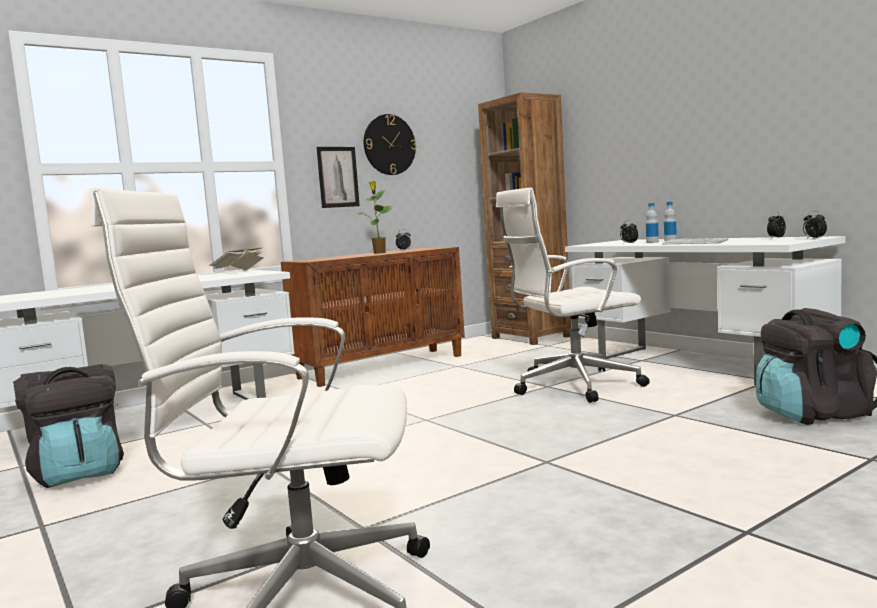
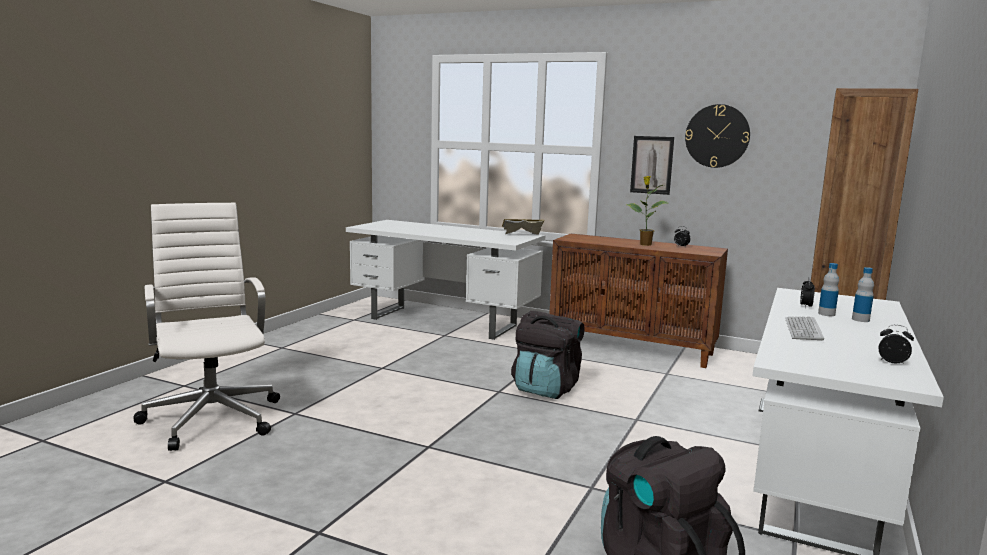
camera: 60 degrees right, 5 degrees up
black backpack [13,364,124,488] -> black backpack moved to [511,311,585,399]
white office chair [496,187,650,403] -> none
alarm clock [803,211,827,239] -> none

